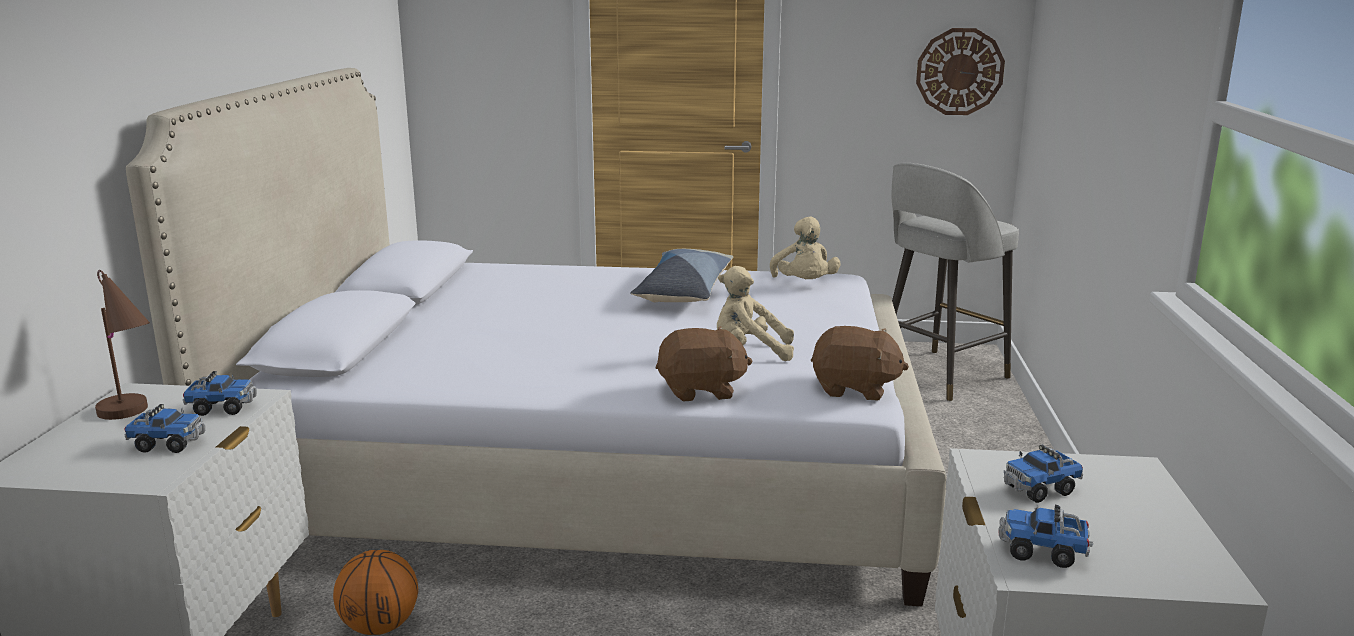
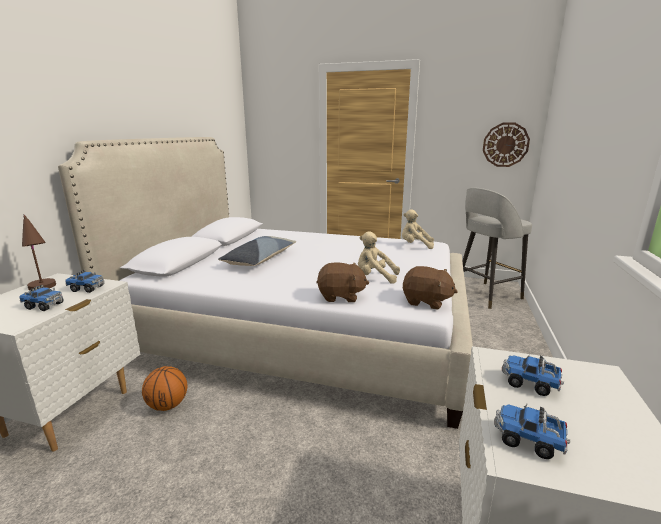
camera: 10 degrees right, 0 degrees up
pillow [630,249,733,302] -> pillow moved to [218,236,296,266]
beige plush toy [770,217,841,279] -> beige plush toy turned 105 degrees clockwise [402,209,434,249]
toy truck [1004,445,1083,503] -> toy truck turned 45 degrees clockwise [502,354,564,396]

